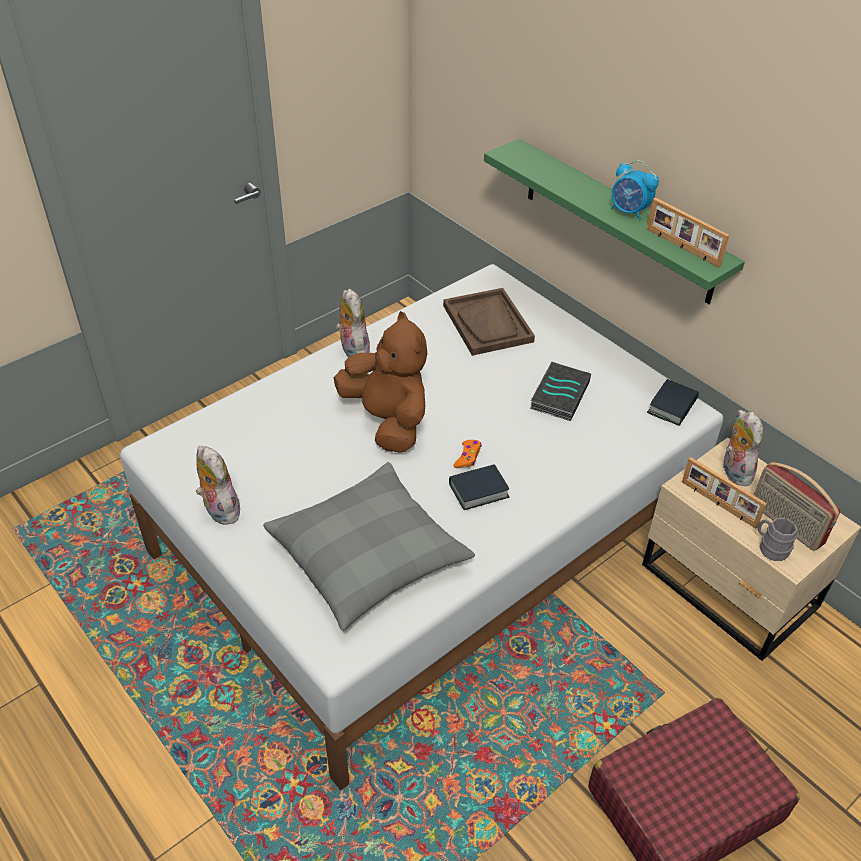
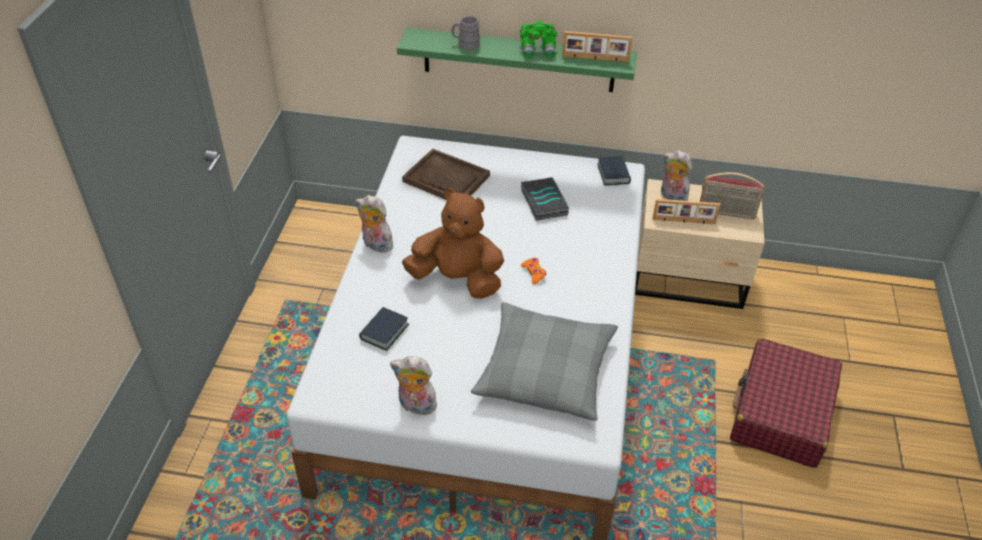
camera: 40 degrees left, 0 degrees up
book [449,464,510,510] -> book moved to [359,307,409,351]
alarm clock [611,161,659,220] -> green binoculars [520,20,557,58]
grey mug [757,518,798,561] -> grey mug moved to [452,16,480,50]

